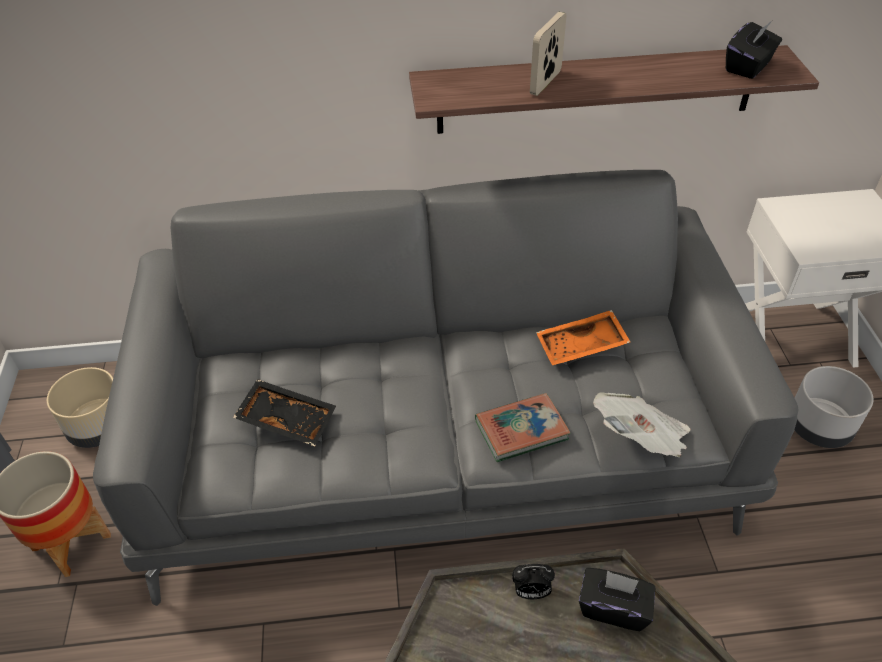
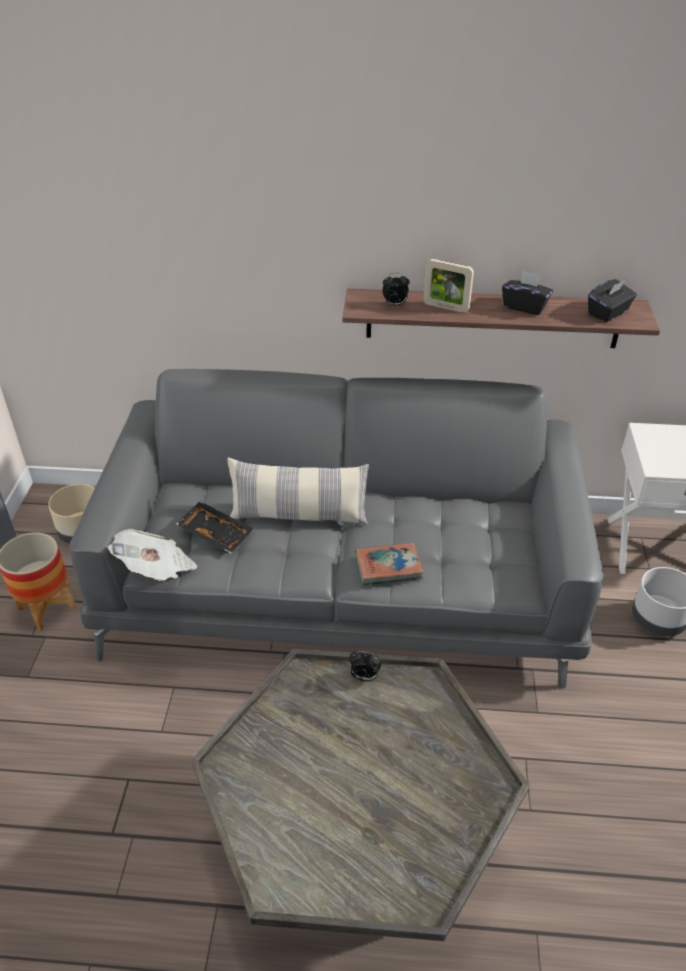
camera: 10 degrees right, 5 degrees down
picture frame [530,12,567,96] -> picture frame turned 105 degrees counterclockwise [423,259,474,313]
orange tray [536,310,631,365] -> none
black tissue box [579,568,655,631] -> black tissue box moved to [502,271,553,315]
newspaper [593,392,690,457] -> newspaper moved to [107,529,198,581]
none -> pillow [227,457,369,525]
none -> alarm clock [382,273,410,305]

